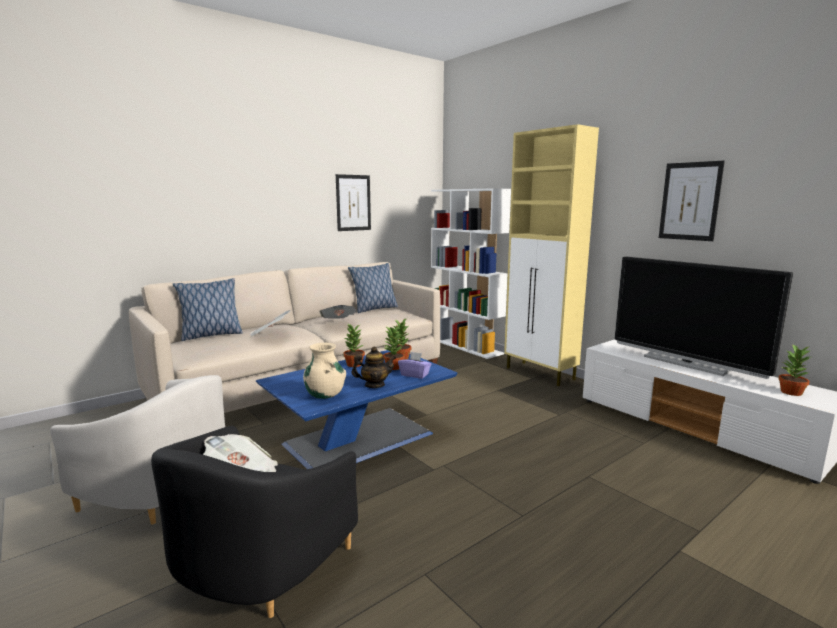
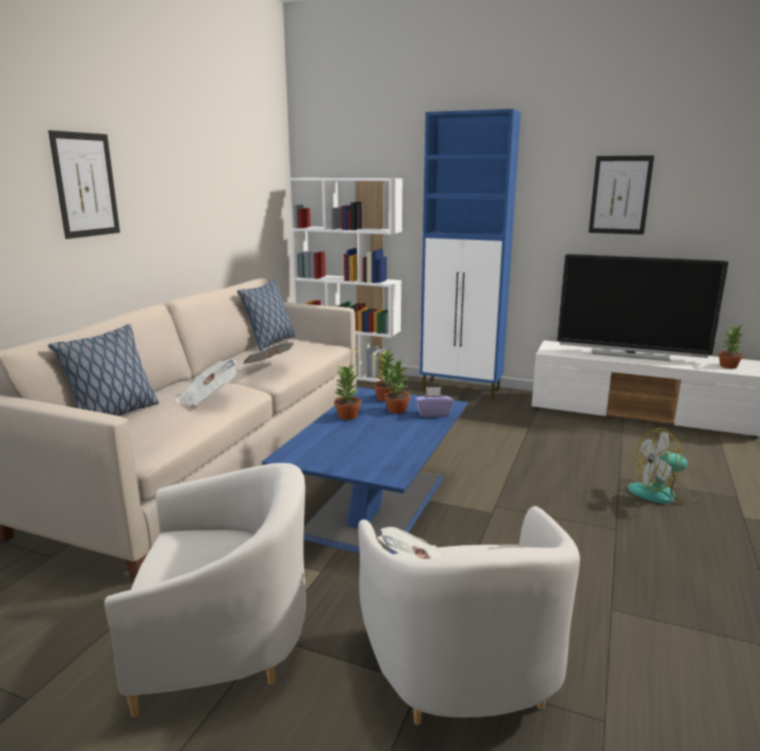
camera: 30 degrees left, 5 degrees up
black armchair [151,426,358,618] -> white armchair [358,506,580,725]
beige vase [303,343,346,399] -> none
picture [336,174,371,231] -> picture moved to [48,130,120,239]
teapot [352,347,396,388] -> none
beige cabinet [504,124,599,386] -> blue cabinet [420,109,521,399]
none -> fan [627,428,697,504]

